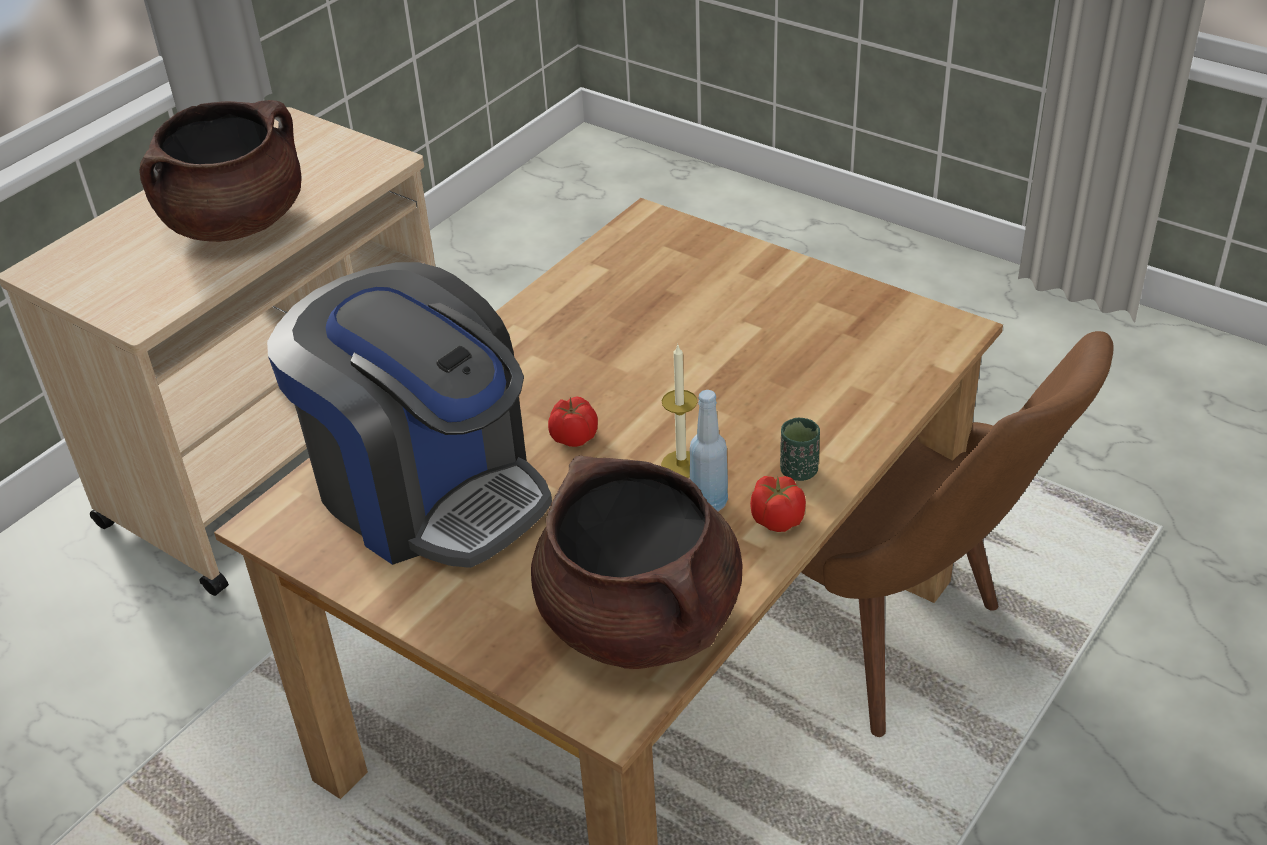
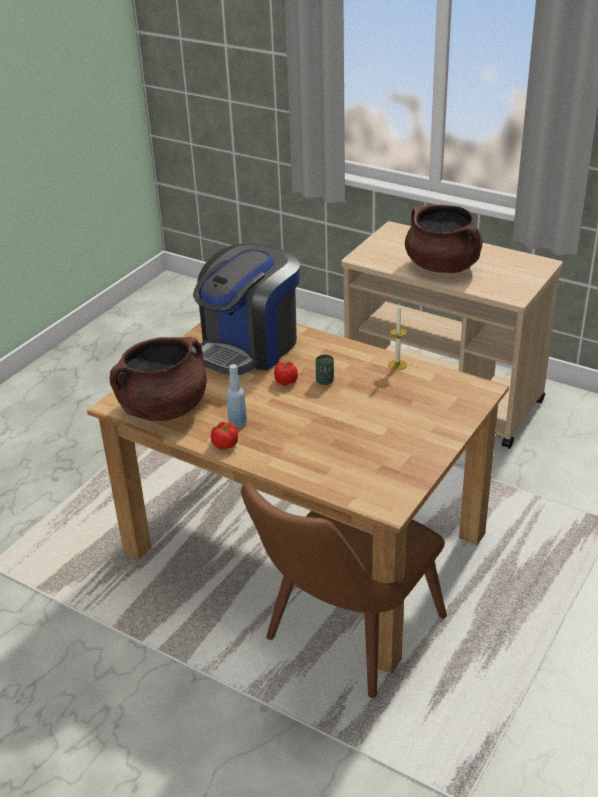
camera: 85 degrees right, 5 degrees down
candle [661,344,698,478] -> candle moved to [388,304,407,371]
green cup [780,418,820,481] -> green cup moved to [316,355,334,385]

